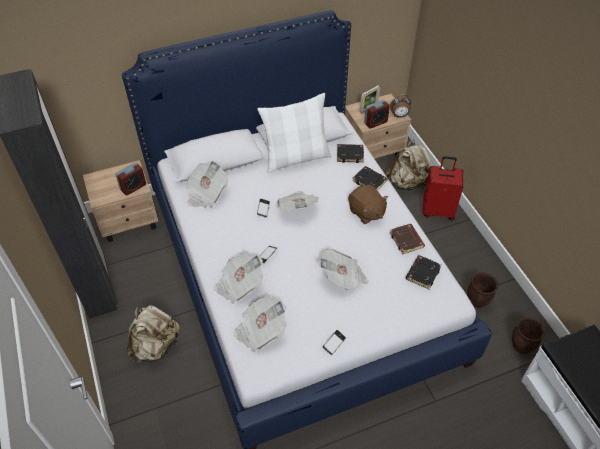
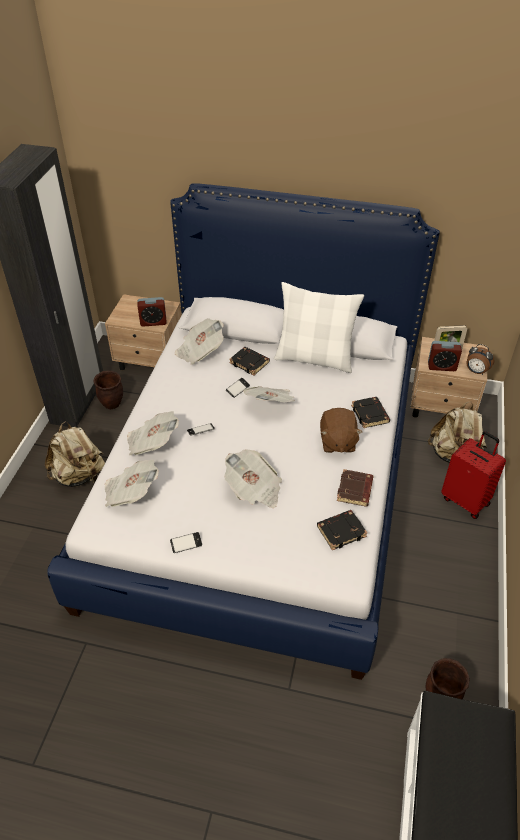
camera: 35 degrees right, 5 degrees down
black book [337,144,364,163] -> black book moved to [229,347,270,375]
brown planter [467,272,498,308] -> brown planter moved to [93,370,123,409]

